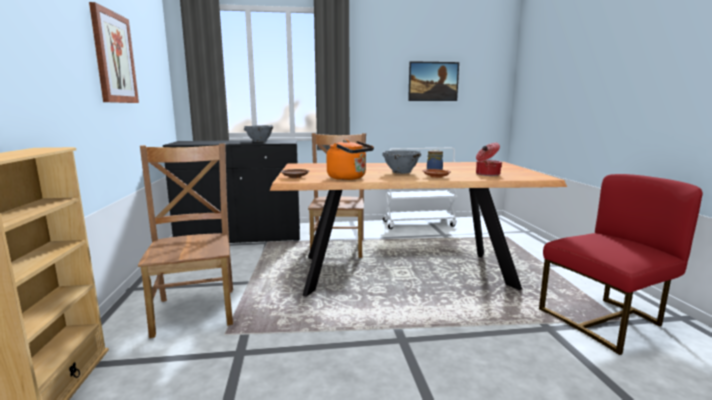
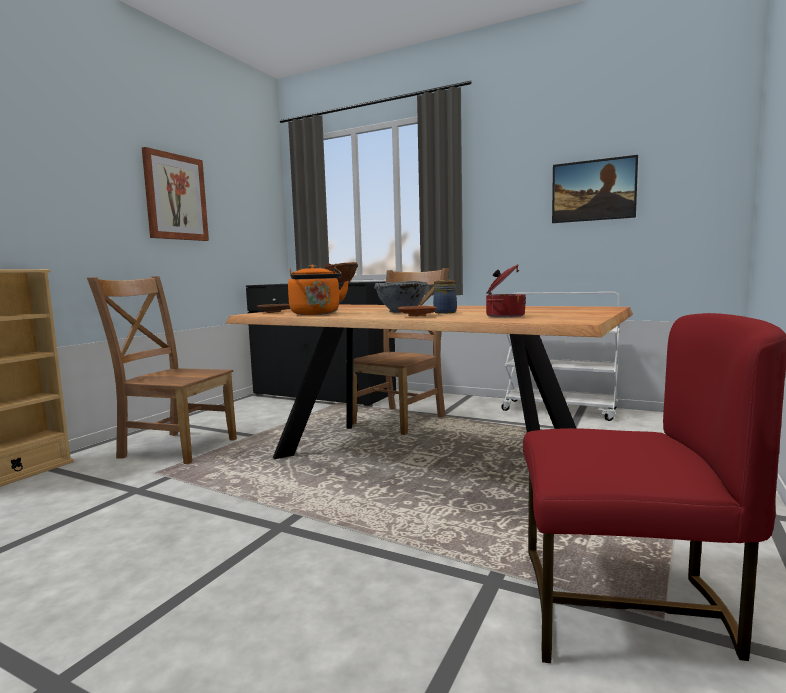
camera: 35 degrees right, 5 degrees down
brown chair [138,143,233,338] -> brown chair turned 90 degrees counterclockwise [87,276,237,464]
grey bowl [244,125,273,142] -> brown bowl [324,262,358,283]

